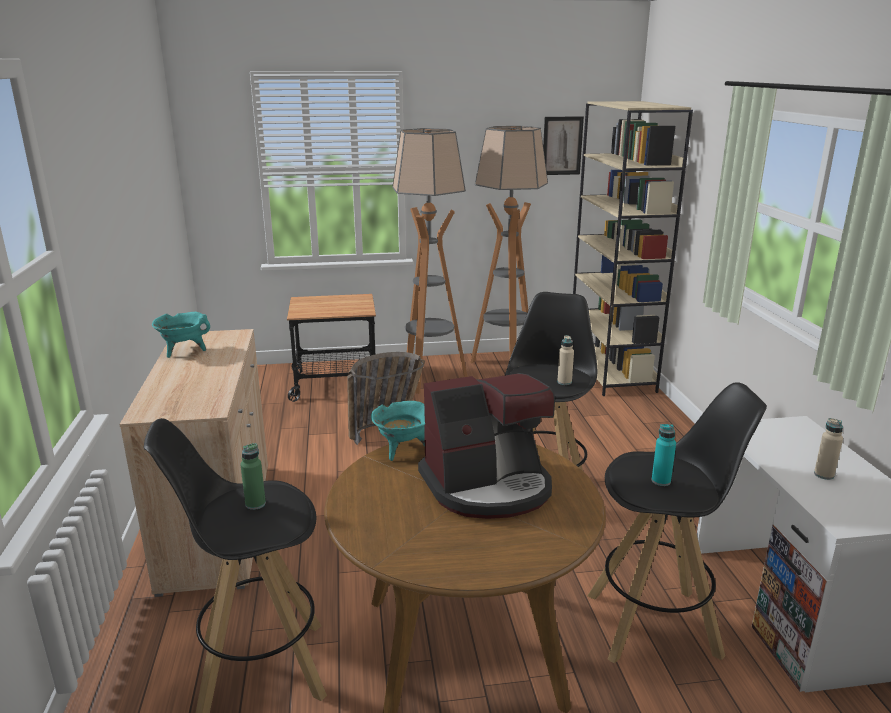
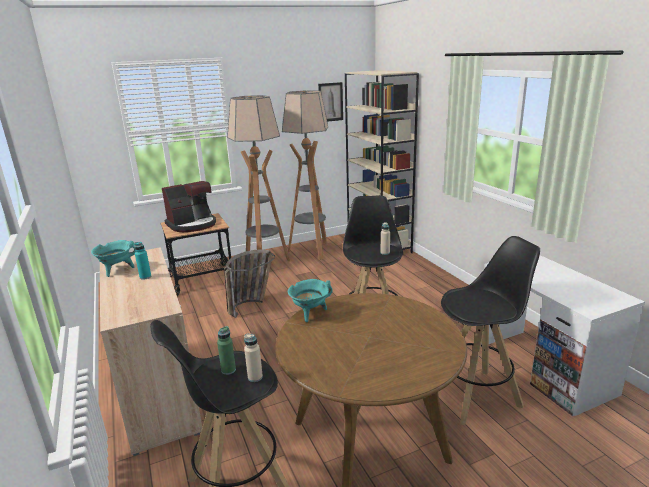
camera: 15 degrees left, 0 degrees up
coffee machine [418,373,555,519] -> coffee machine moved to [162,181,216,232]
turquoise bottle [652,424,676,486] -> turquoise bottle moved to [134,242,151,280]
beige bottle [814,418,843,480] -> beige bottle moved to [244,333,263,382]

